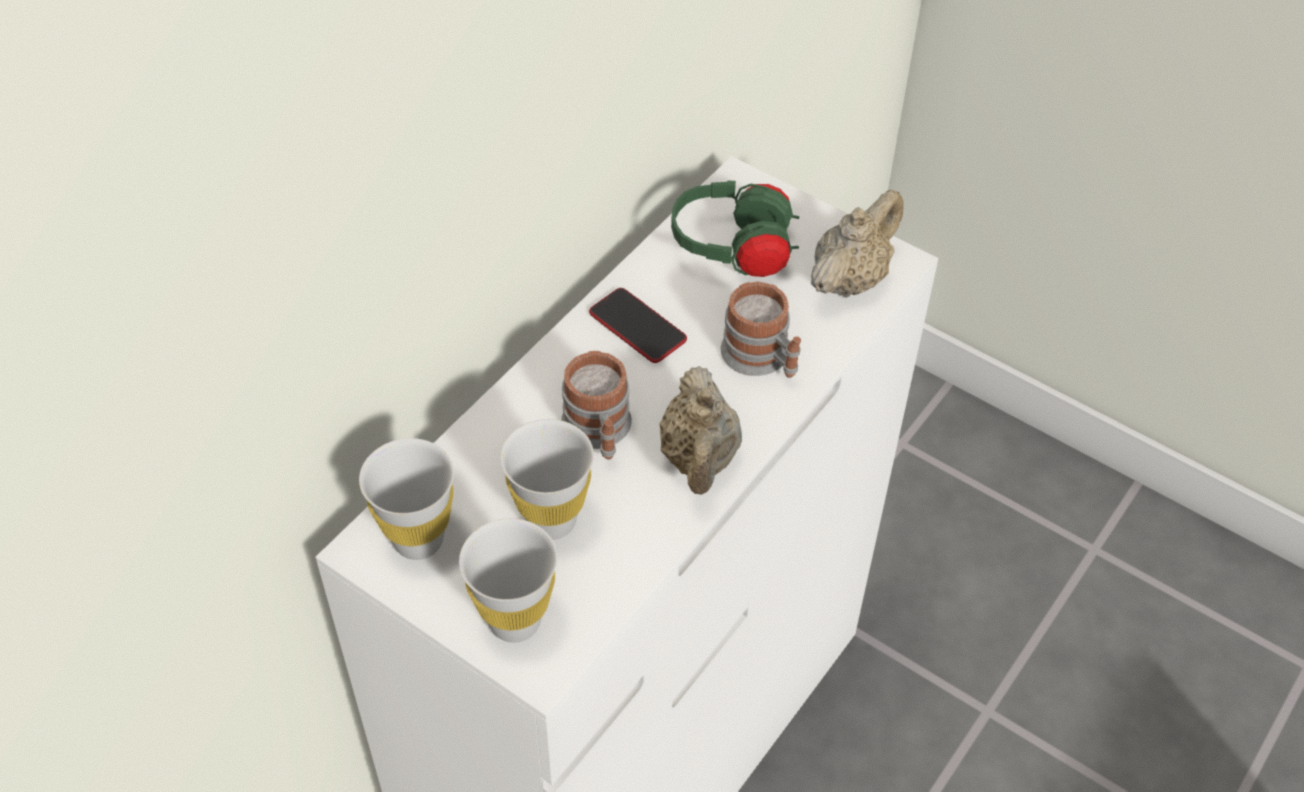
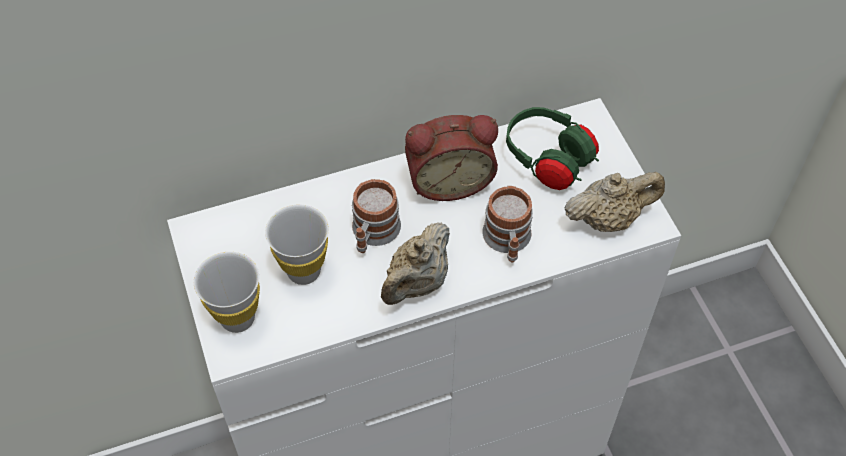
camera: 35 degrees right, 5 degrees up
white cup [359,438,454,560] -> none
phone [589,288,687,363] -> alarm clock [405,115,498,201]

